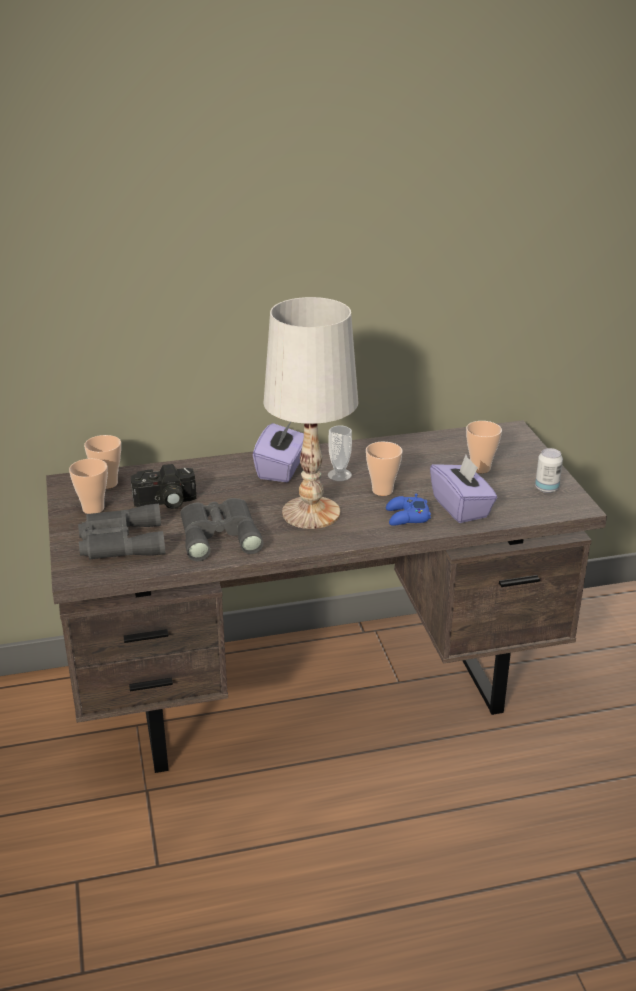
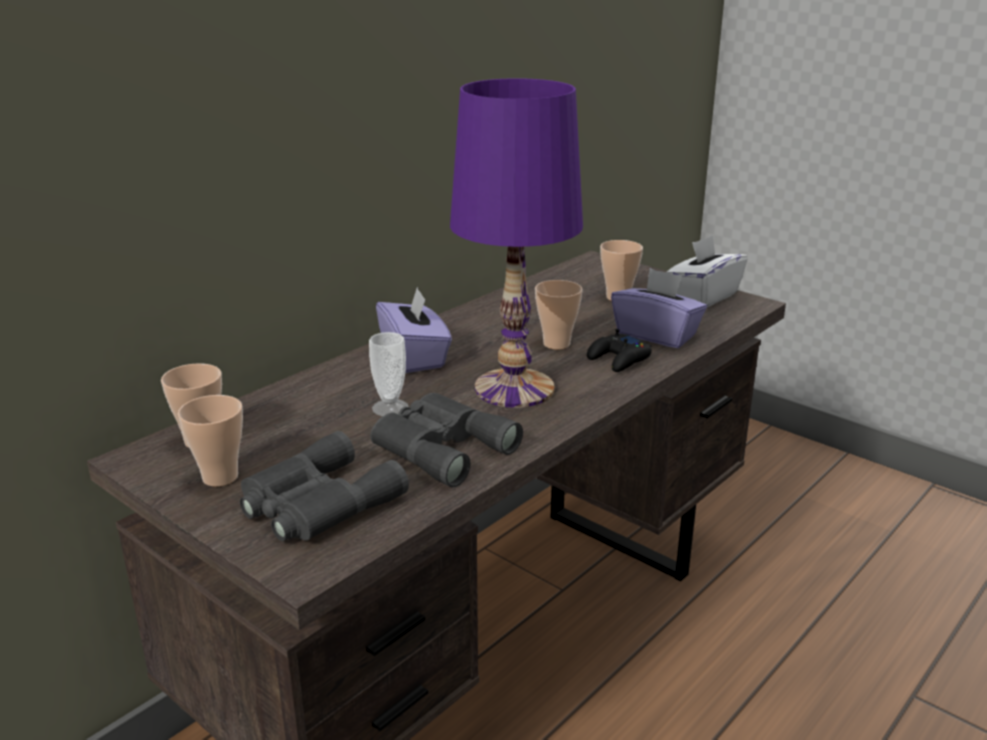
camera: 35 degrees left, 5 degrees down
camera [131,464,196,509] -> none
white table lamp [263,297,359,529] -> purple table lamp [450,78,583,408]
cup [328,426,352,481] -> cup moved to [369,332,409,417]
blue game controller [386,493,431,526] -> black game controller [587,329,652,372]
can [535,448,563,493] -> white tissue box [666,235,748,307]

